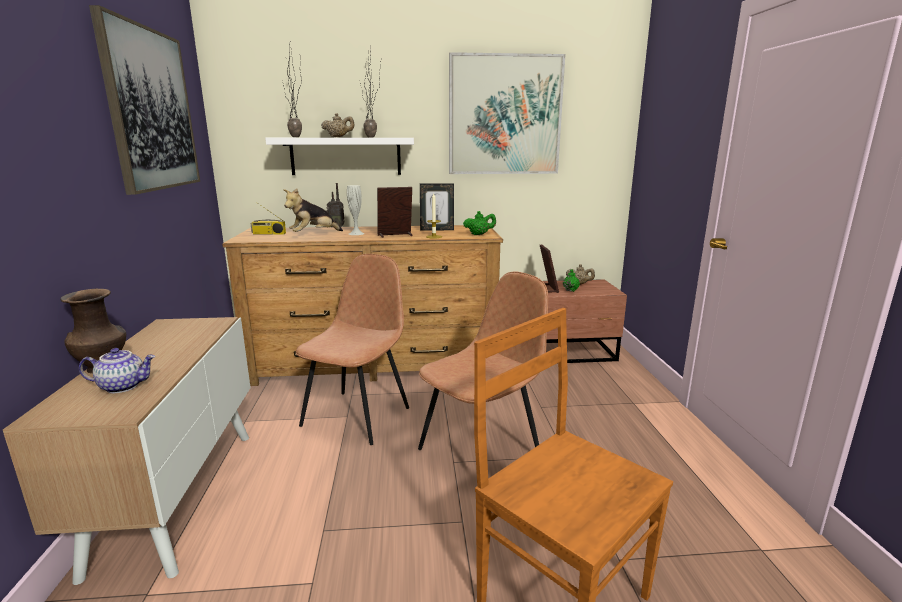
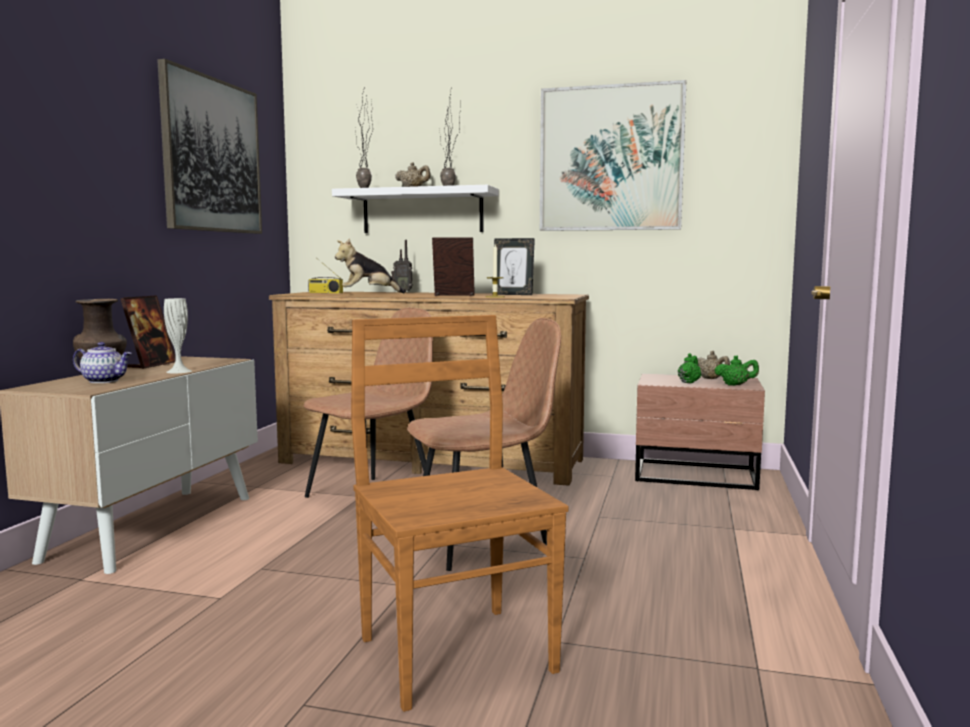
camera: 20 degrees right, 10 degrees down
white vase [347,185,364,235] -> white vase moved to [164,298,192,373]
green teapot [463,211,496,235] -> green teapot moved to [714,355,759,386]
picture frame [540,244,559,293] -> picture frame moved to [120,295,176,369]

